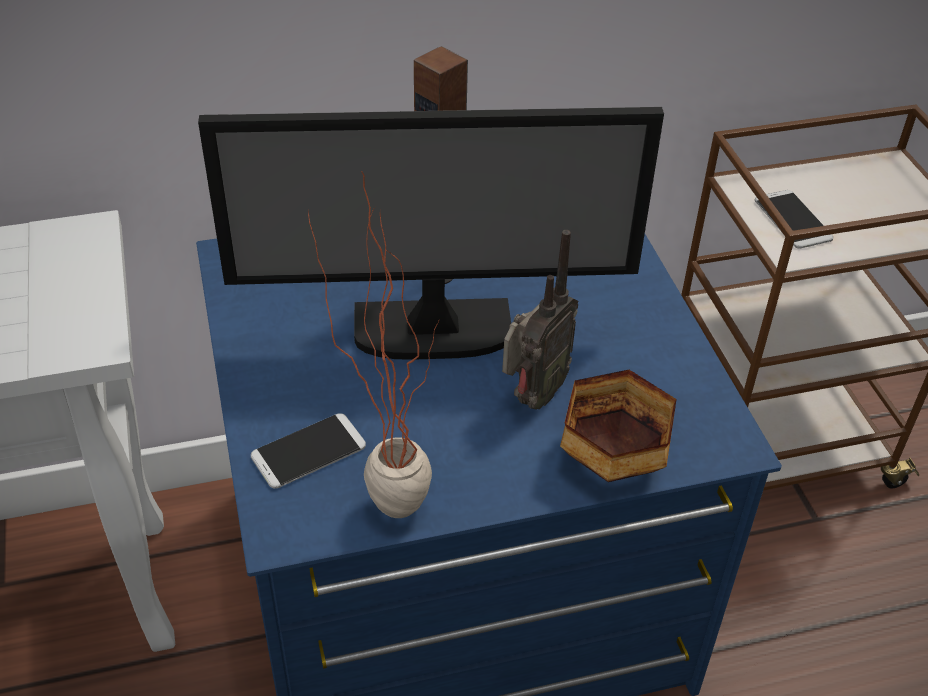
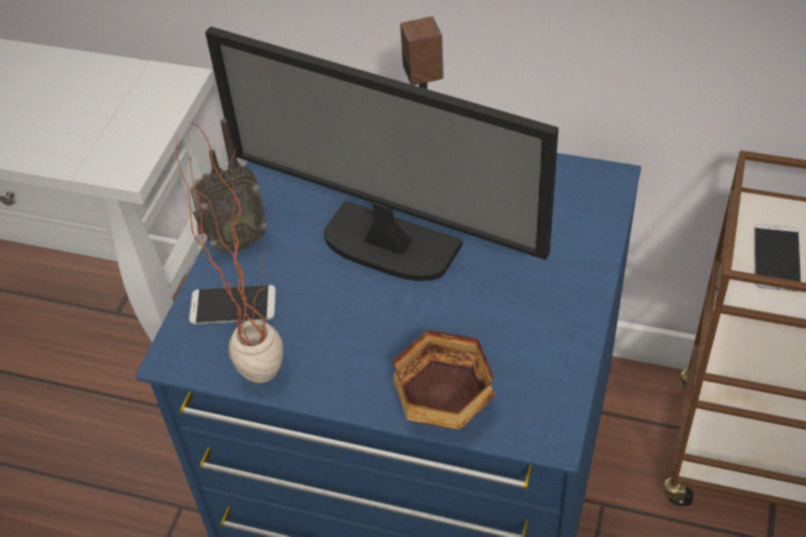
camera: 35 degrees right, 5 degrees up
radio [502,230,579,410] -> radio moved to [190,119,268,253]

